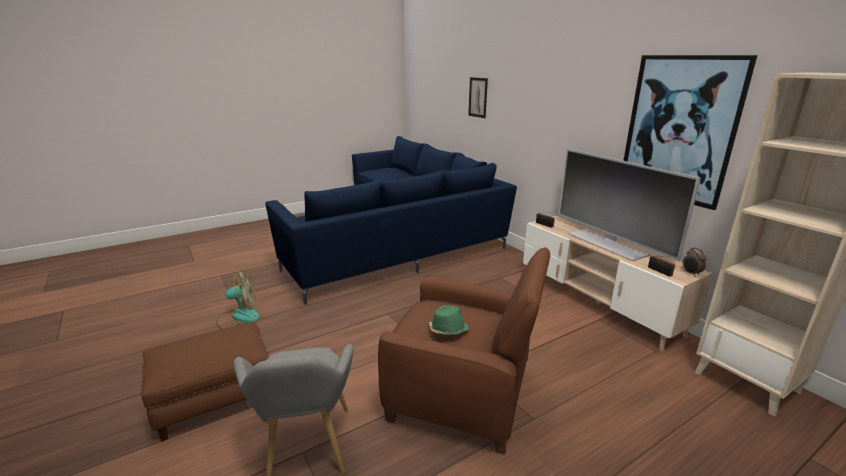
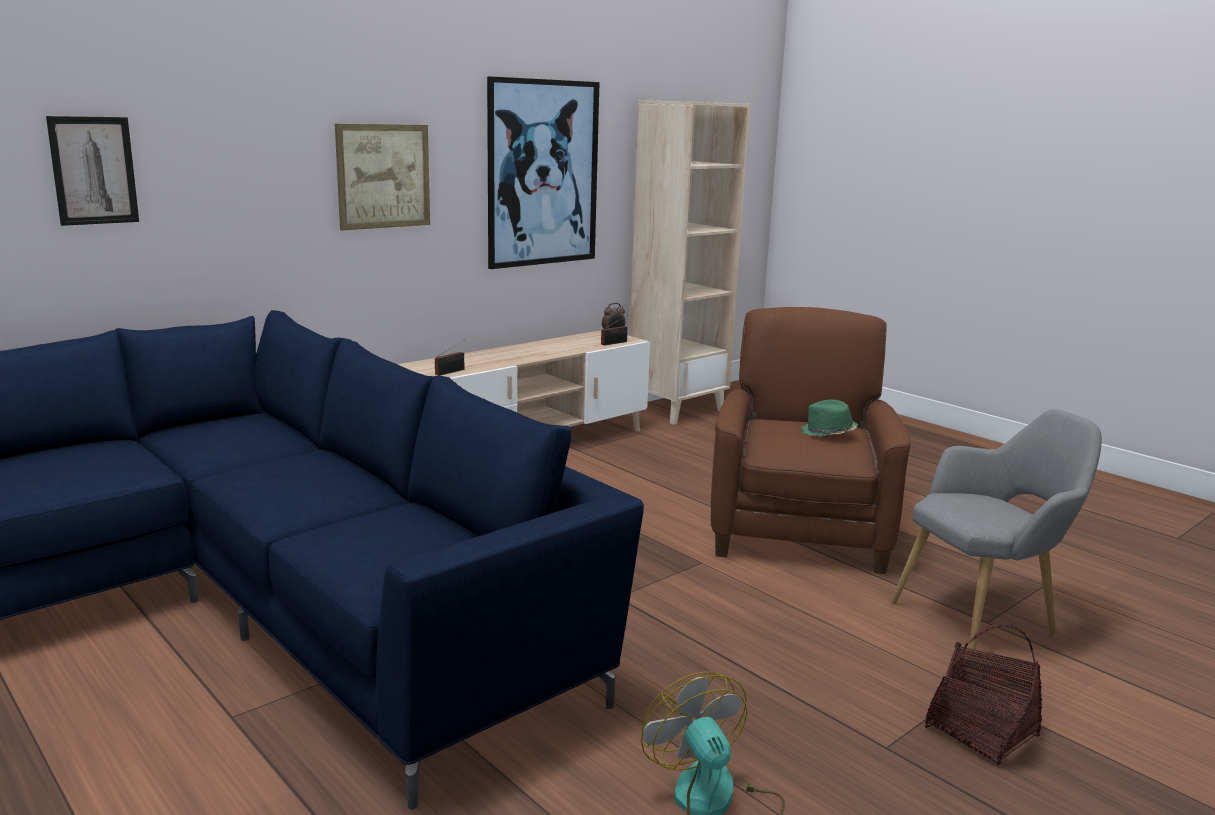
camera: 100 degrees left, 5 degrees down
brown ottoman [141,322,269,441] -> basket [925,623,1042,766]
television [558,149,700,261] -> none
none -> picture [335,124,430,230]

